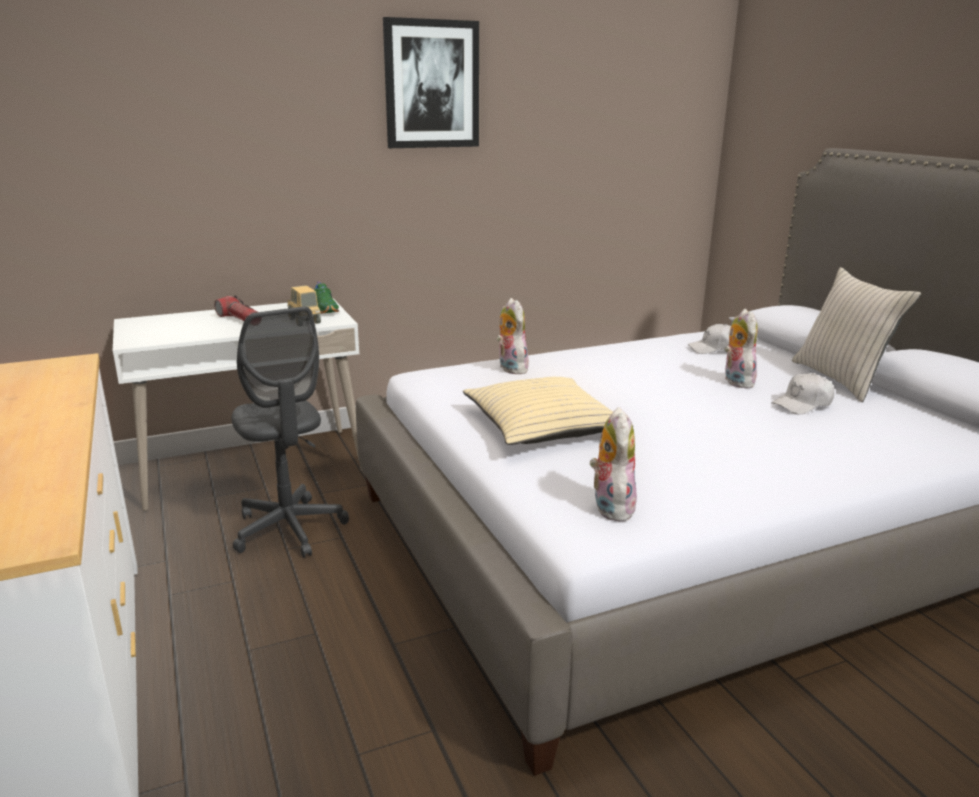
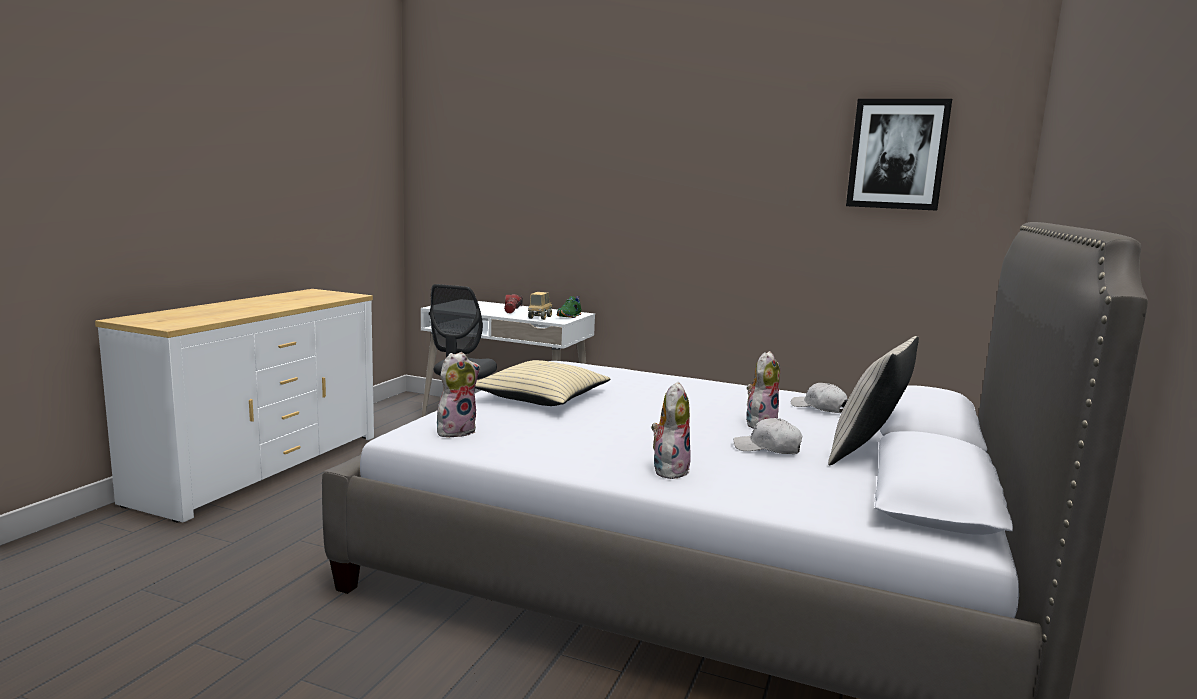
camera: 45 degrees right, 10 degrees down
picture [383,17,479,148] -> picture moved to [846,99,952,211]
plush toy [496,298,529,374] -> plush toy moved to [651,382,691,479]

